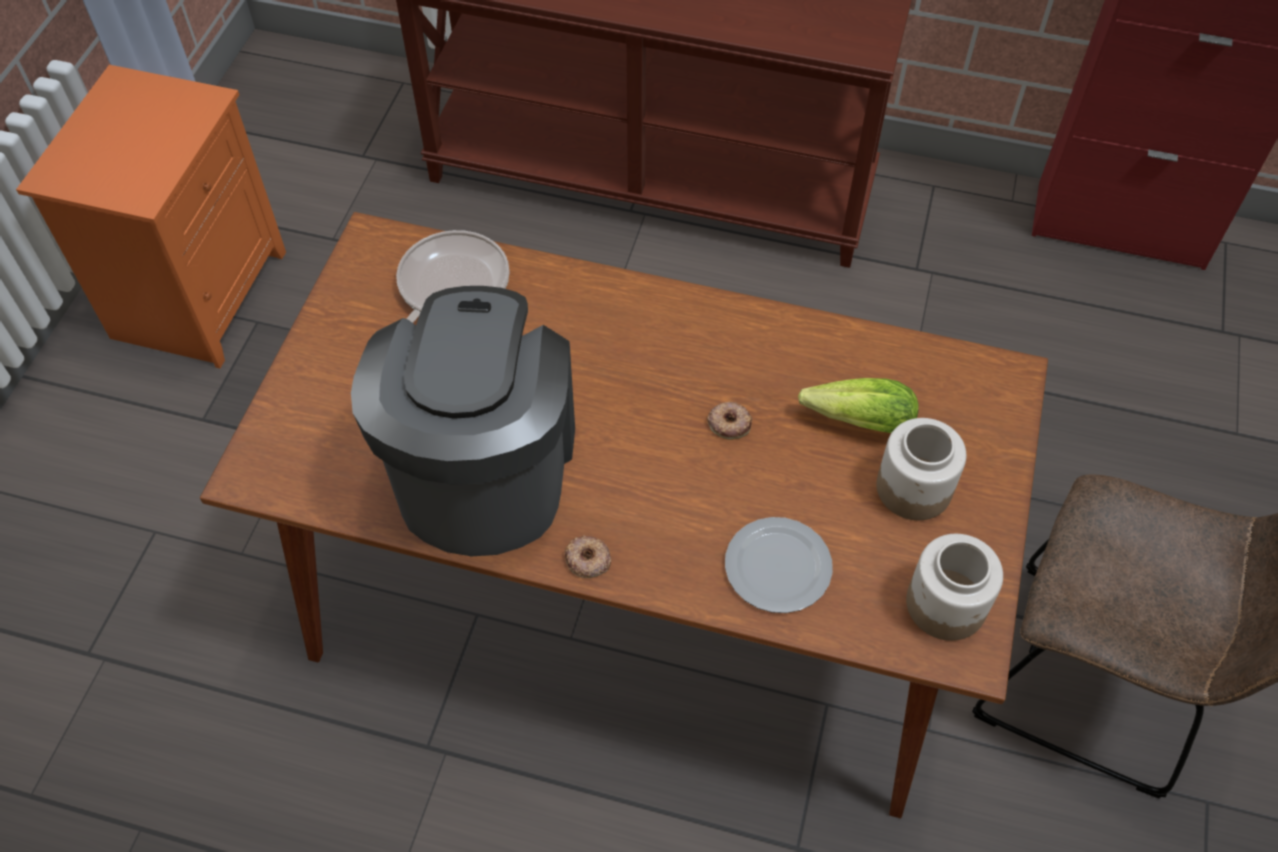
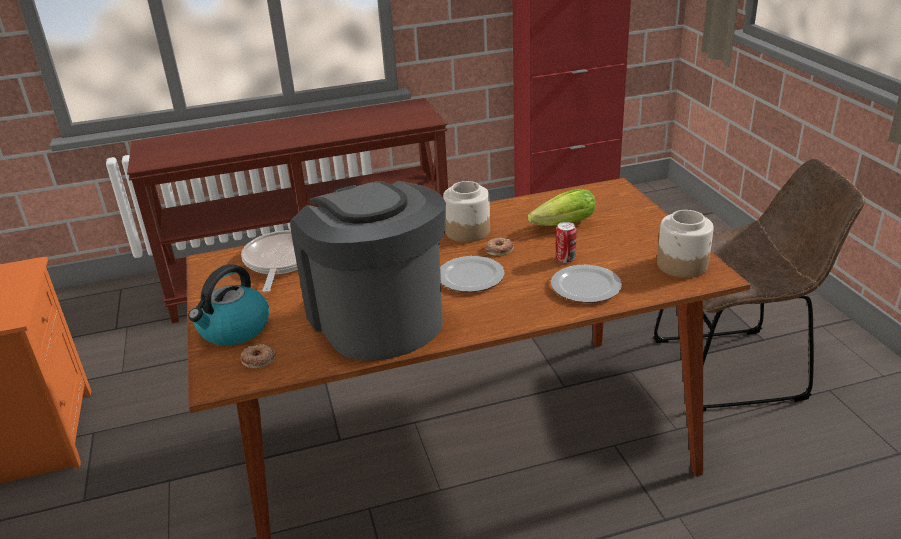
camera: 30 degrees left, 25 degrees down
donut [564,535,611,578] -> donut moved to [240,344,276,368]
jar [876,418,966,520] -> jar moved to [443,181,490,242]
none -> kettle [188,264,269,346]
none -> plate [440,256,505,292]
none -> can [556,222,577,263]

